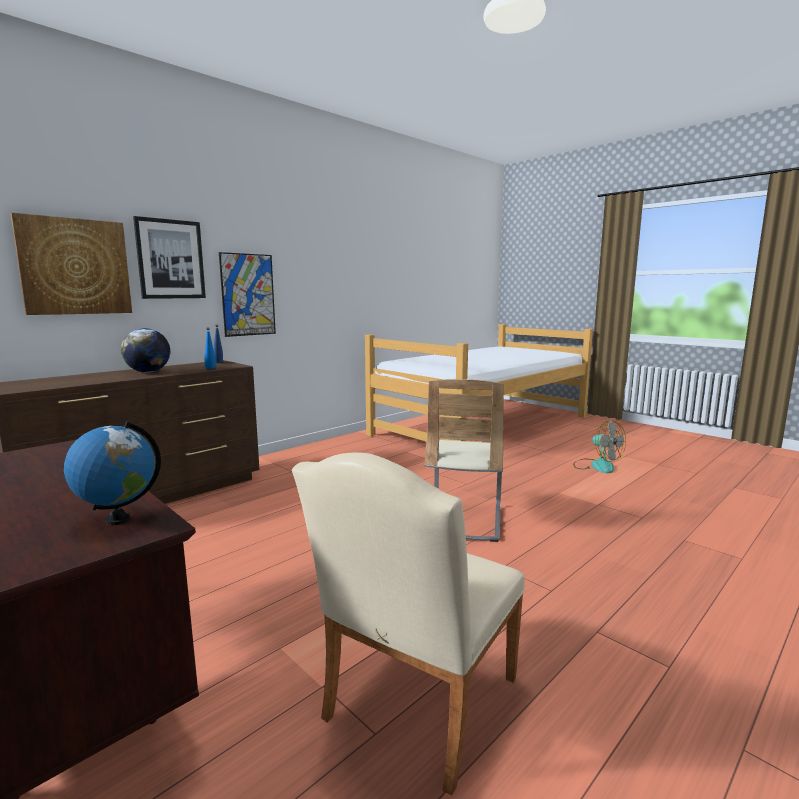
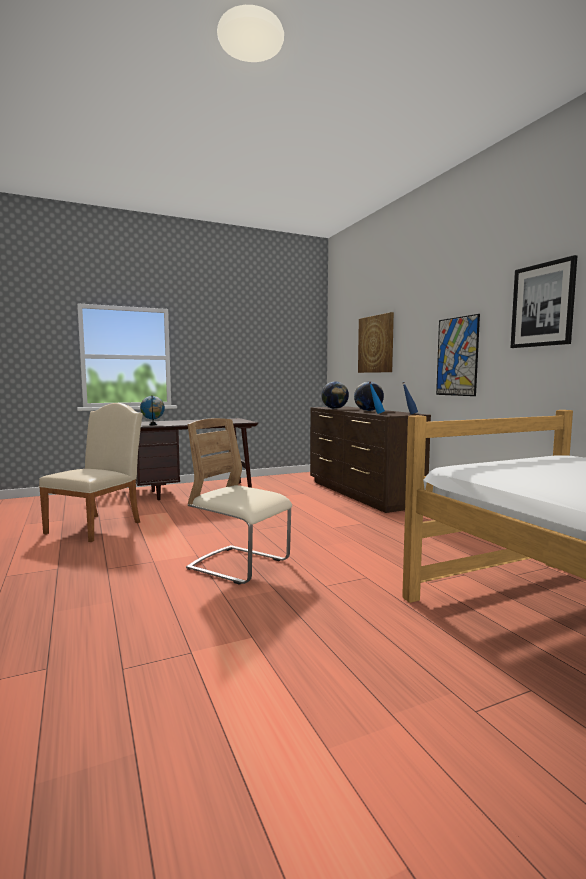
camera: 110 degrees right, 5 degrees down
picture [133,216,206,299] -> picture moved to [510,255,577,348]
beige chair [292,452,525,796] -> beige chair turned 60 degrees clockwise [39,403,143,542]
fan [573,420,626,473] -> none
none -> globe [321,381,349,409]

